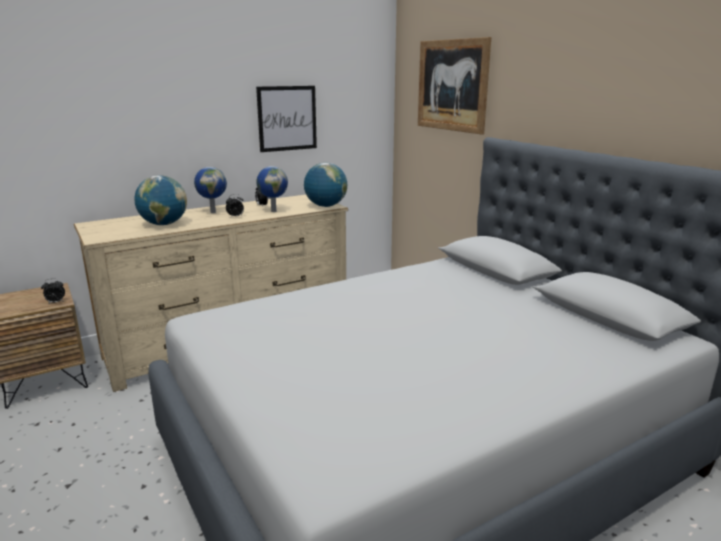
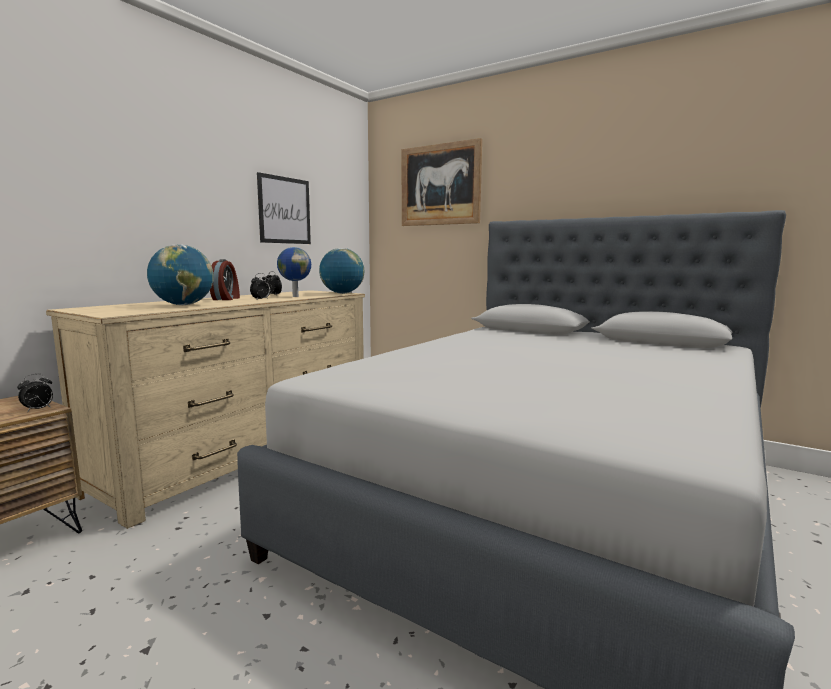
camera: 25 degrees left, 10 degrees down
globe [194,167,227,213] -> alarm clock [210,259,240,300]

